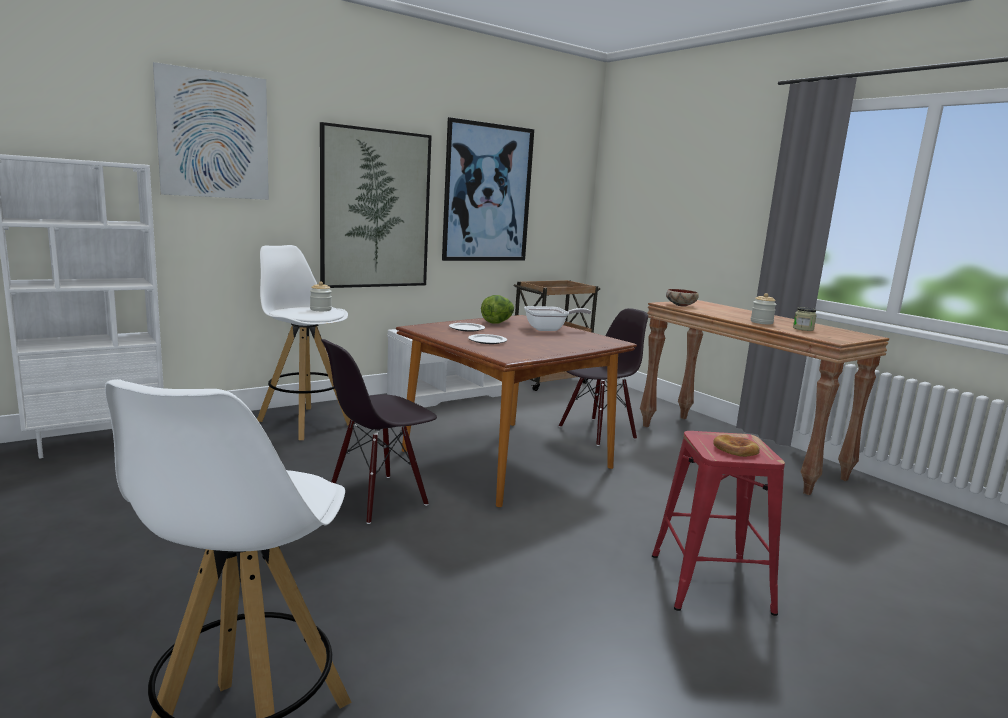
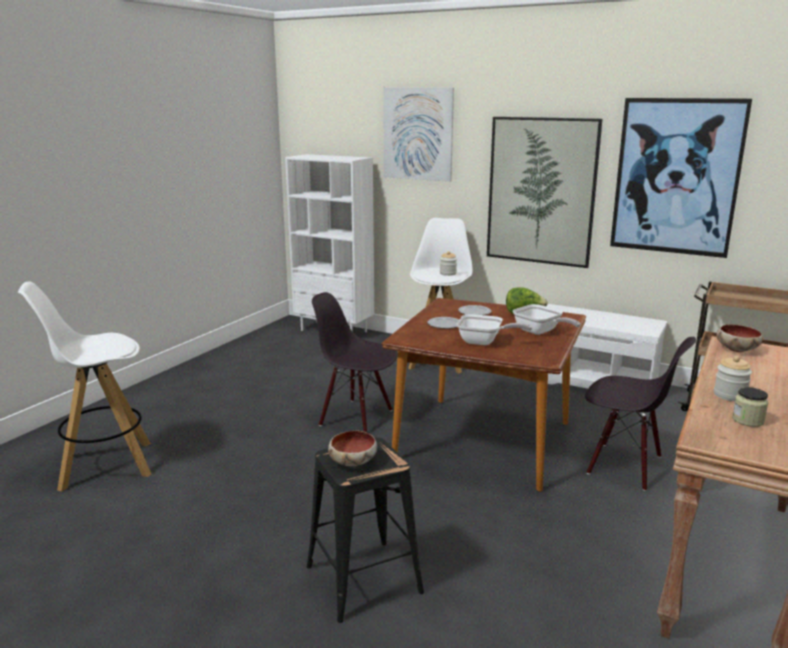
camera: 65 degrees right, 5 degrees up
red stool [652,431,785,616] -> black stool [307,437,424,623]
bread [713,435,760,457] -> bowl [328,430,377,466]
none -> frying pan [457,314,532,345]

